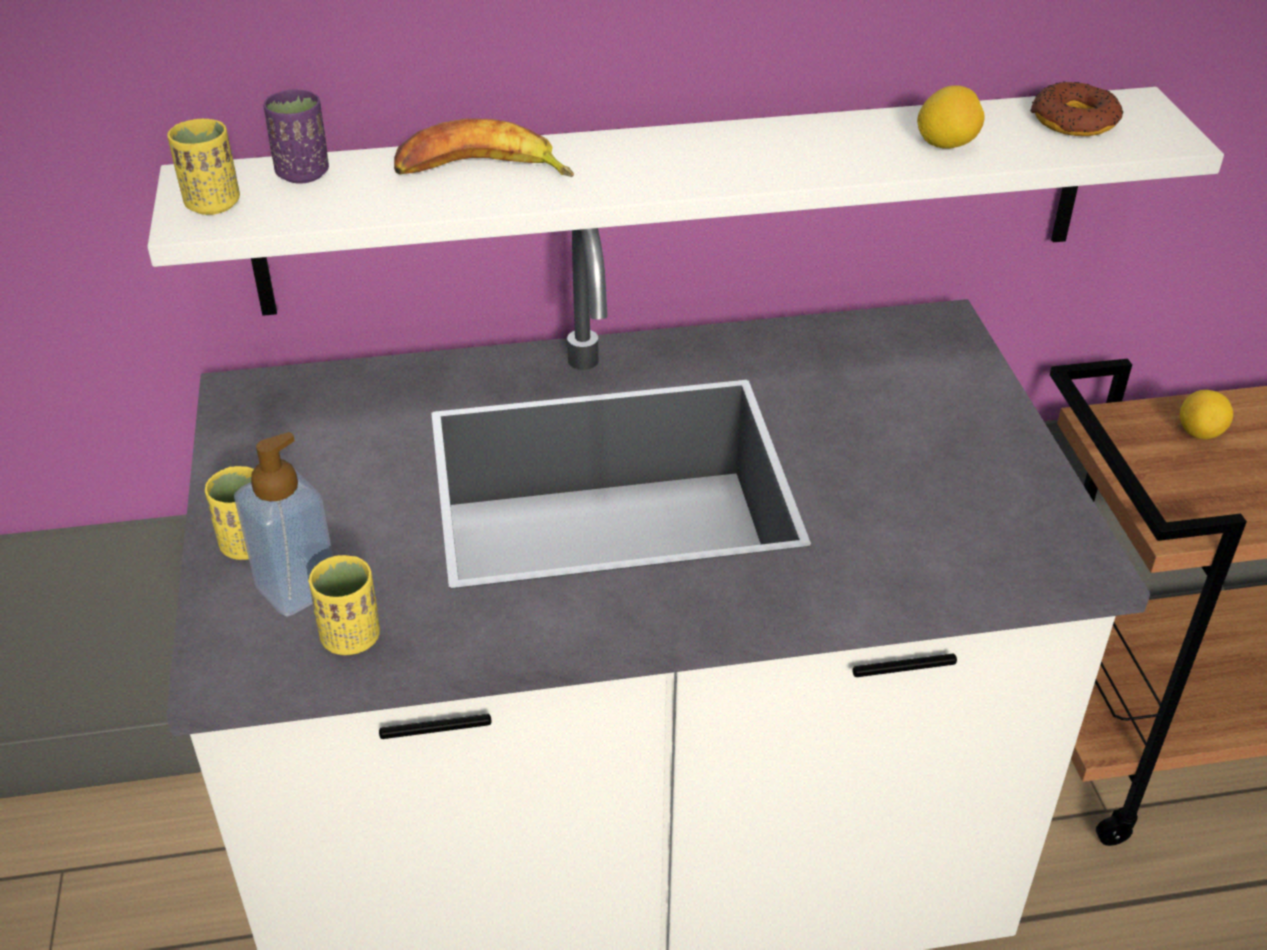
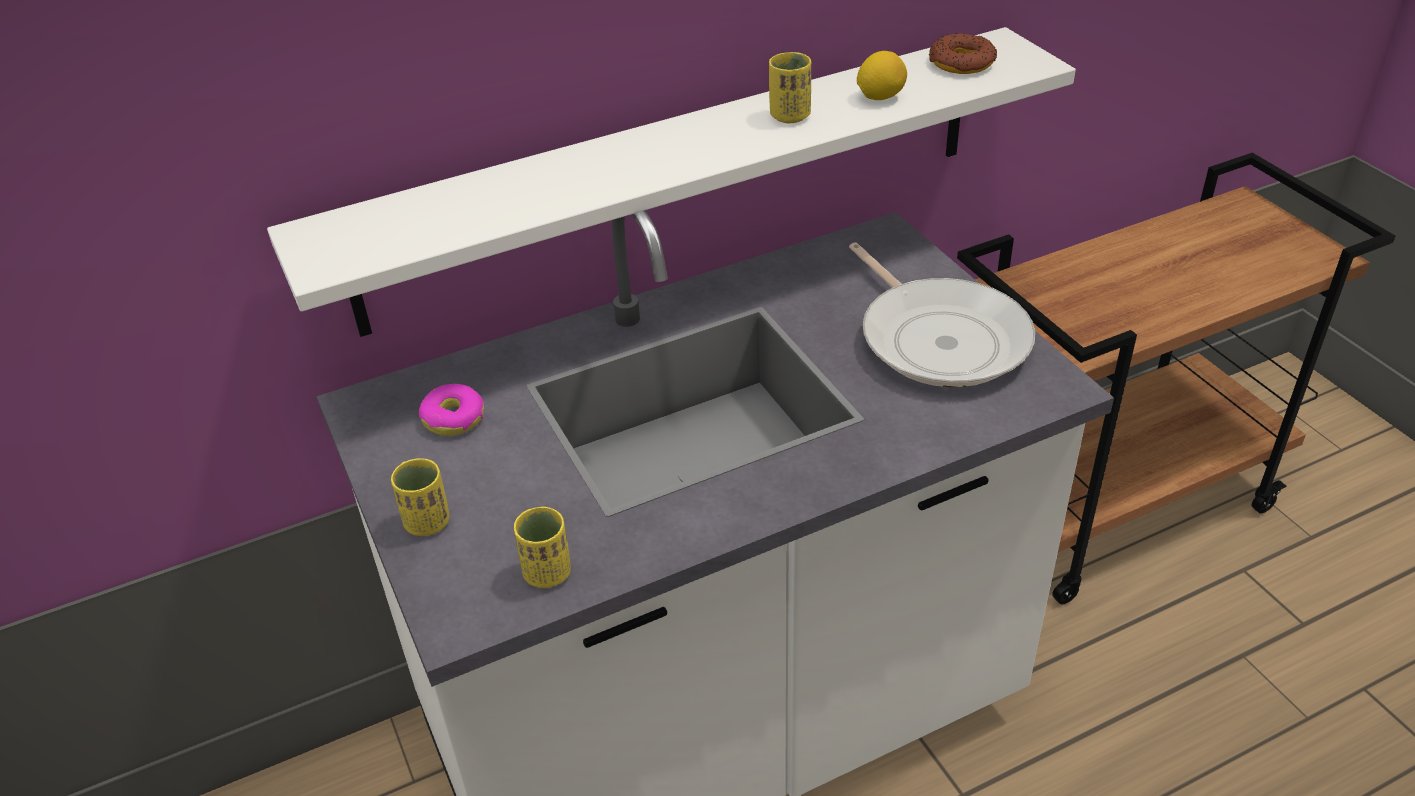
camera: 15 degrees left, 0 degrees up
yellow cup [167,119,240,215] -> yellow cup moved to [769,52,811,123]
soap dispenser [234,432,333,617] -> none
purple cup [264,90,329,183] -> none
banana [394,118,574,177] -> none
lemon [1180,390,1233,439] -> none
none -> donut [419,384,484,436]
none -> frying pan [849,243,1035,387]

